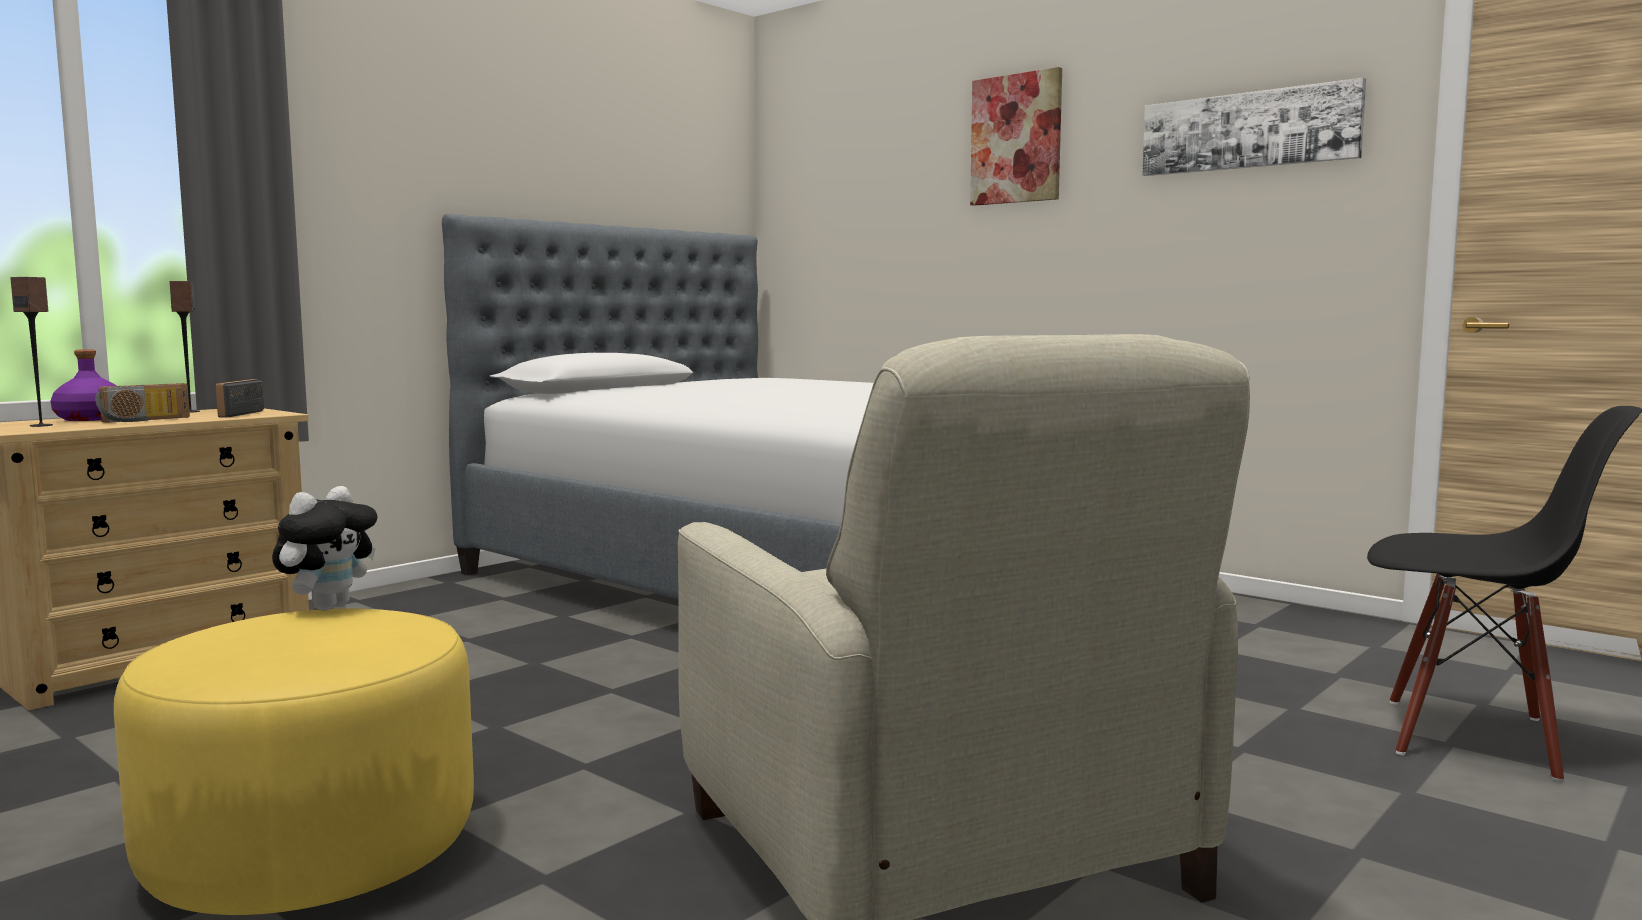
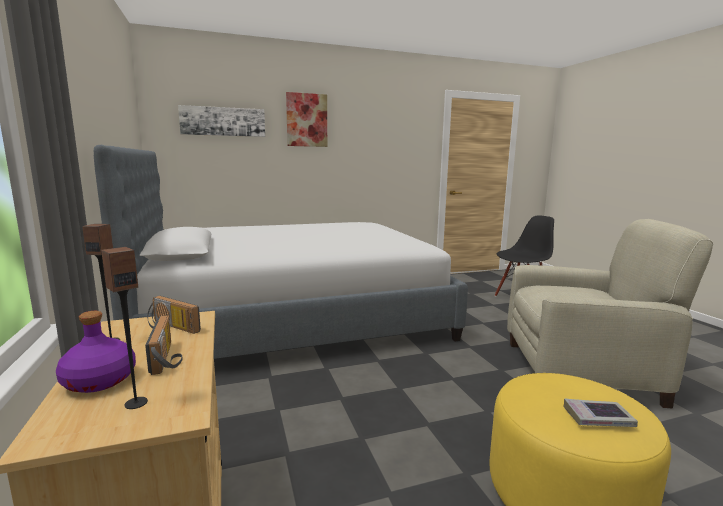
camera: 60 degrees left, 5 degrees up
plush toy [272,486,377,611] -> none
picture [1142,78,1366,176] -> picture moved to [178,105,265,137]
none -> book [564,398,638,427]

